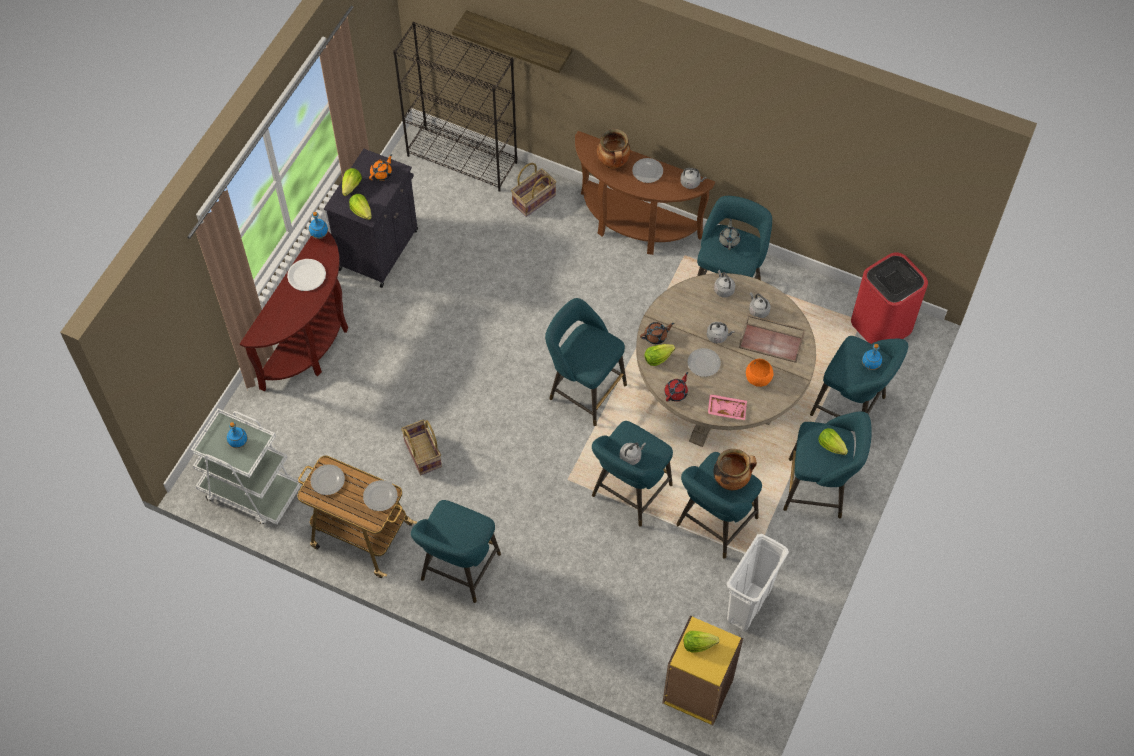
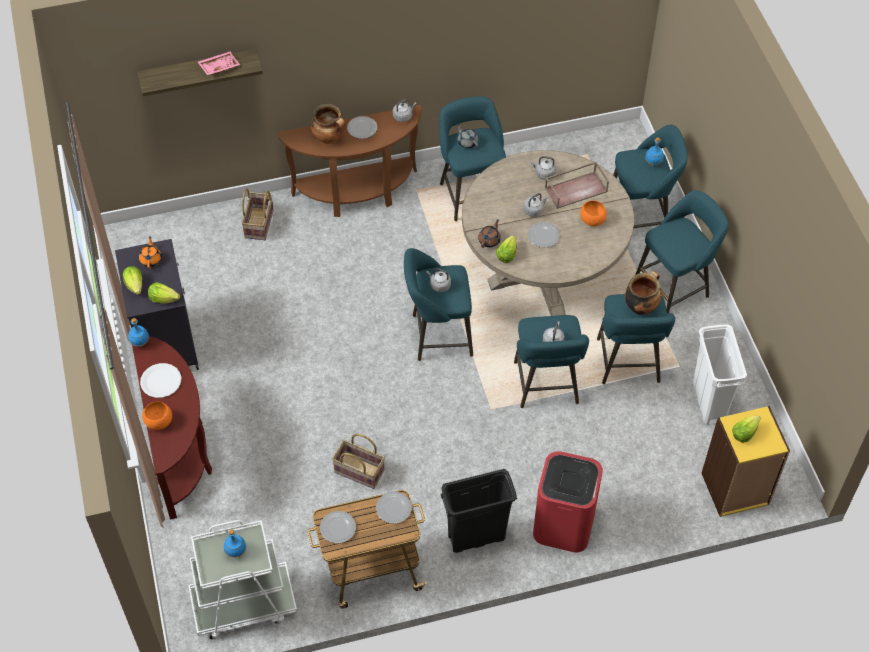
camera: 40 degrees left, 5 degrees down
black bookcase [393,22,518,192] -> none
turquoise stool [411,500,501,603] -> black trash can [441,469,517,553]
red teapot [664,372,688,402] -> none
pink tray [708,394,747,420] -> pink tray moved to [198,51,240,75]
grey kettle [714,270,735,297] -> grey kettle moved to [426,268,451,292]
lettuce [818,428,848,455] -> none
red trash can [851,252,928,344] -> red trash can moved to [533,451,603,553]
none -> orange bowl [142,402,172,430]

